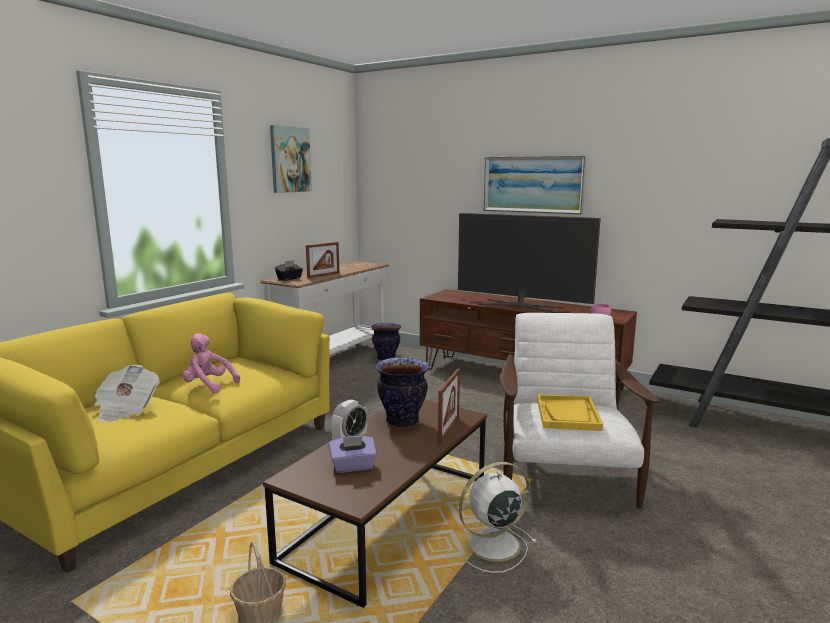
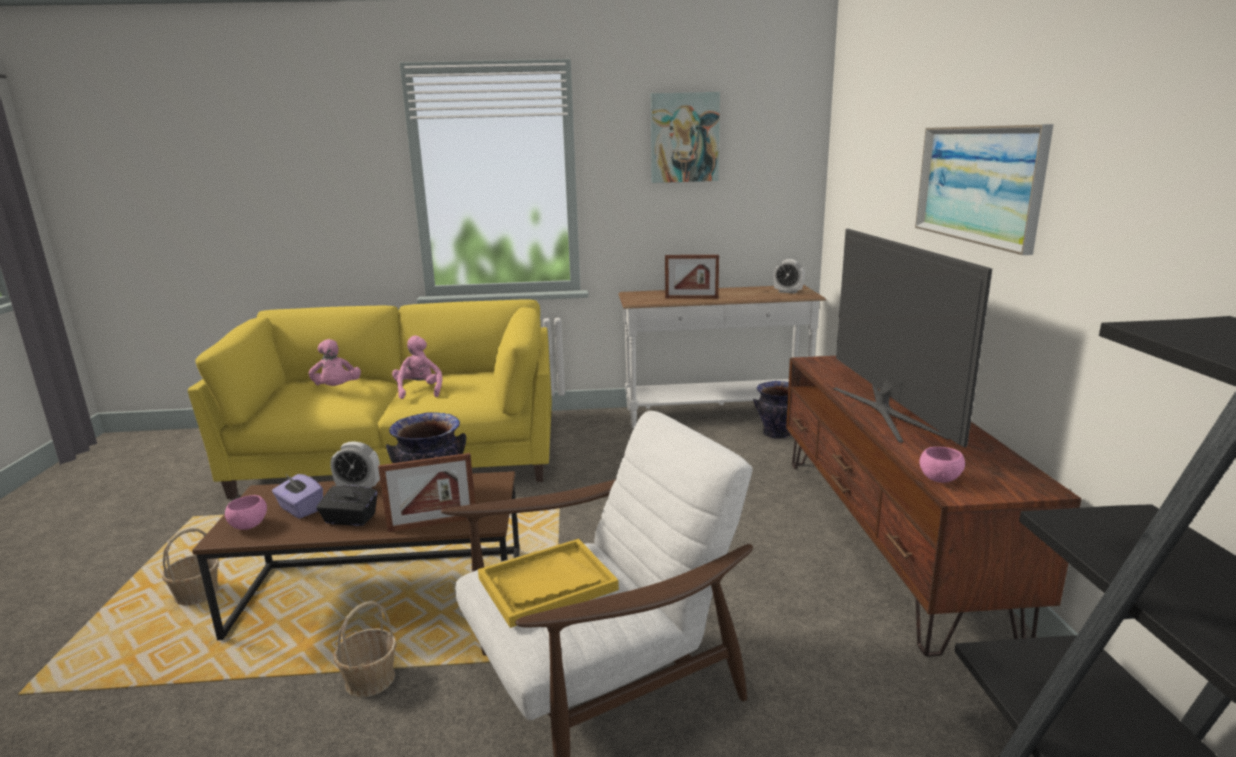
camera: 55 degrees right, 5 degrees up
newspaper [94,365,160,422] -> pink plush toy [309,339,361,386]
black tissue box [275,260,303,281] -> black tissue box moved to [317,485,377,526]
white fan [459,462,536,573] -> basket [333,601,397,698]
none -> pink bowl [225,495,267,530]
none -> alarm clock [773,259,805,294]

